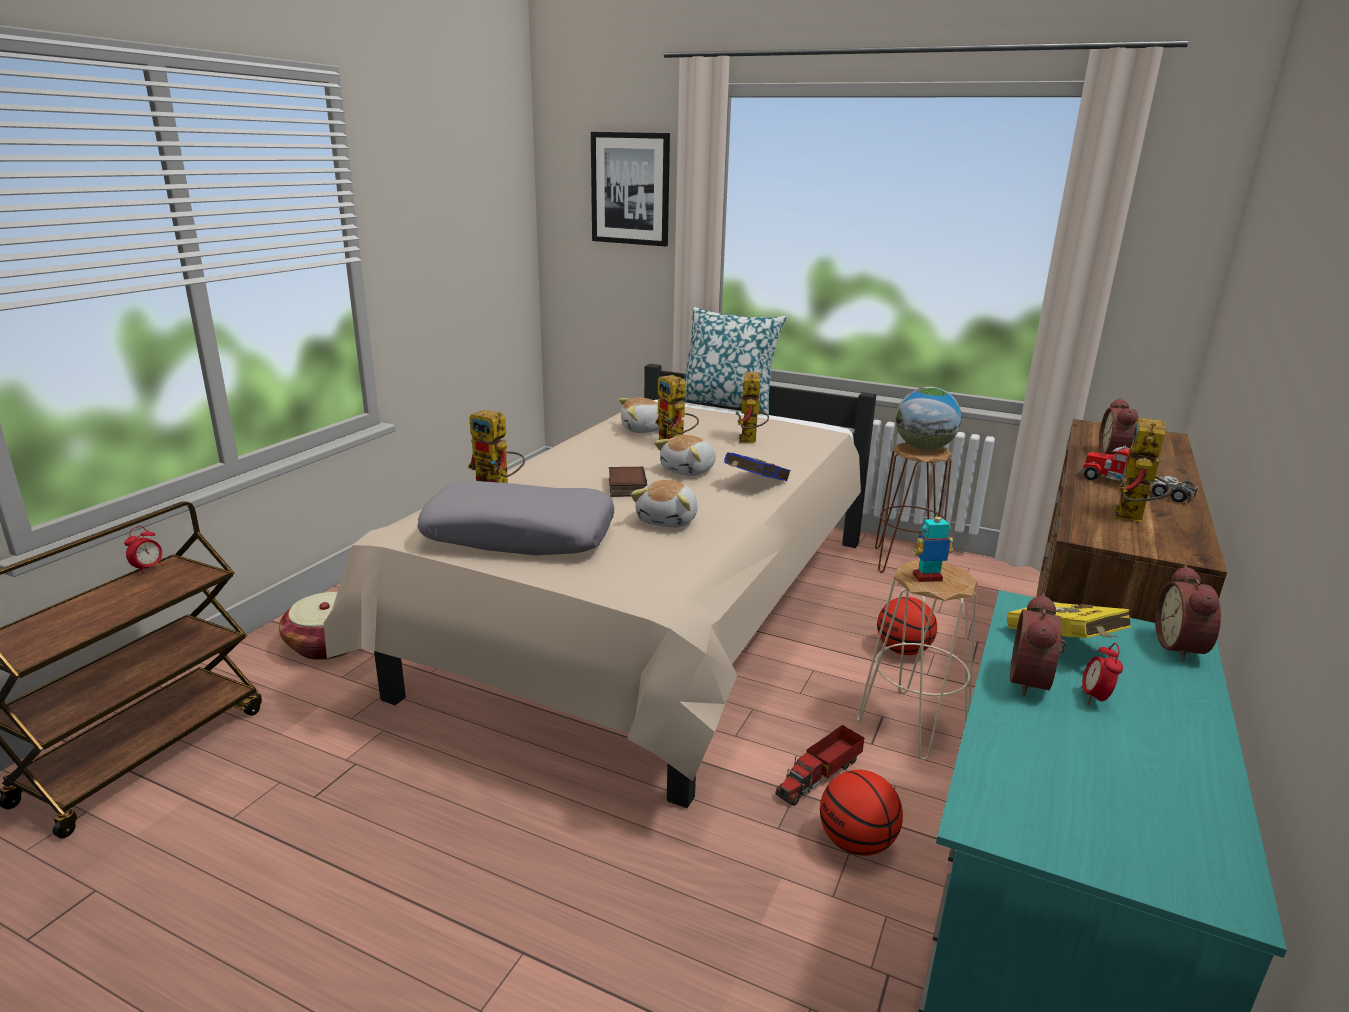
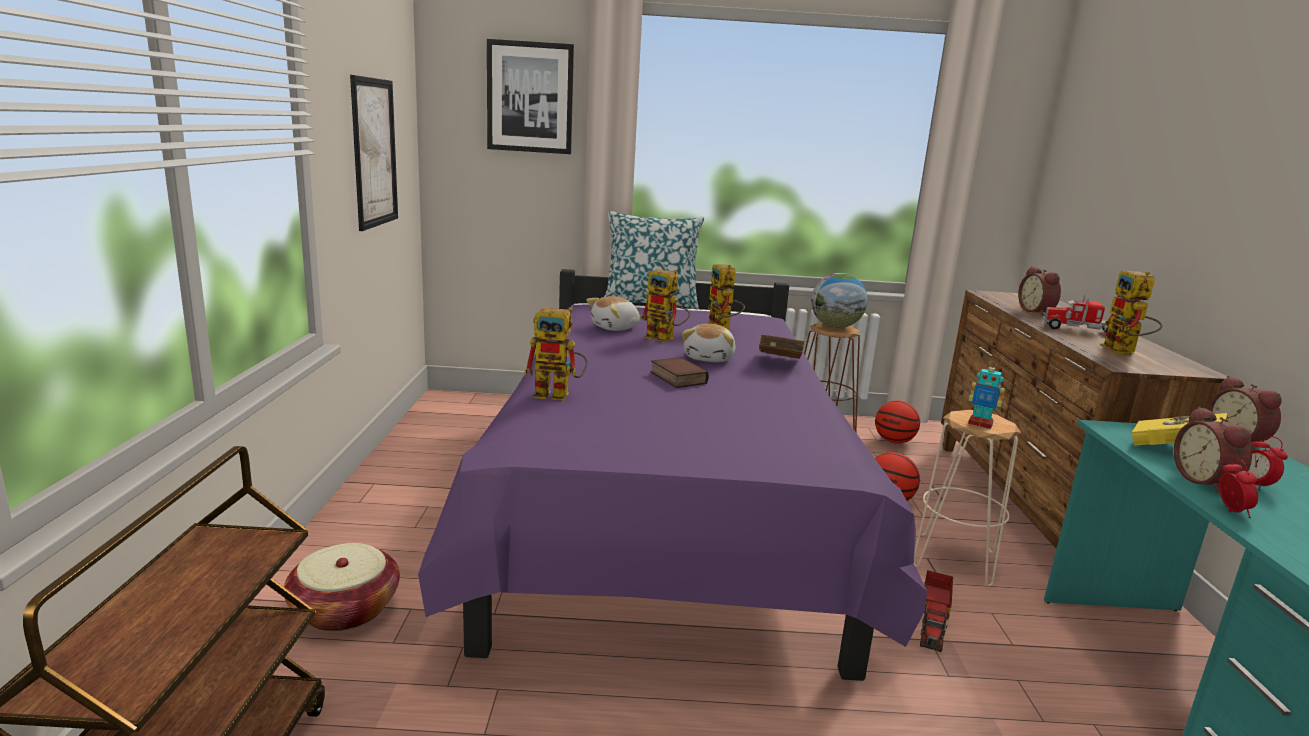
camera: 25 degrees left, 5 degrees down
alarm clock [124,526,163,574] -> alarm clock moved to [1219,458,1258,518]
beige bed [324,364,876,808] -> purple bed [418,269,927,681]
grey pillow [418,480,614,555] -> none
plush toy [630,480,698,528] -> none
blue book [724,452,791,481] -> brown book [759,335,804,359]
basketball [820,770,903,856] -> basketball moved to [875,400,920,444]
toy robot [913,510,953,582] -> toy robot turned 120 degrees counterclockwise [968,361,1005,429]
none -> picture [350,75,398,231]

